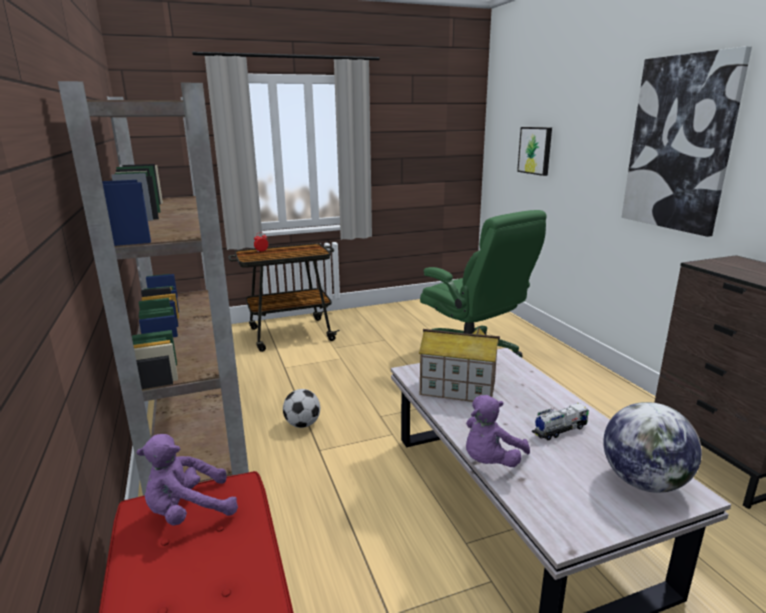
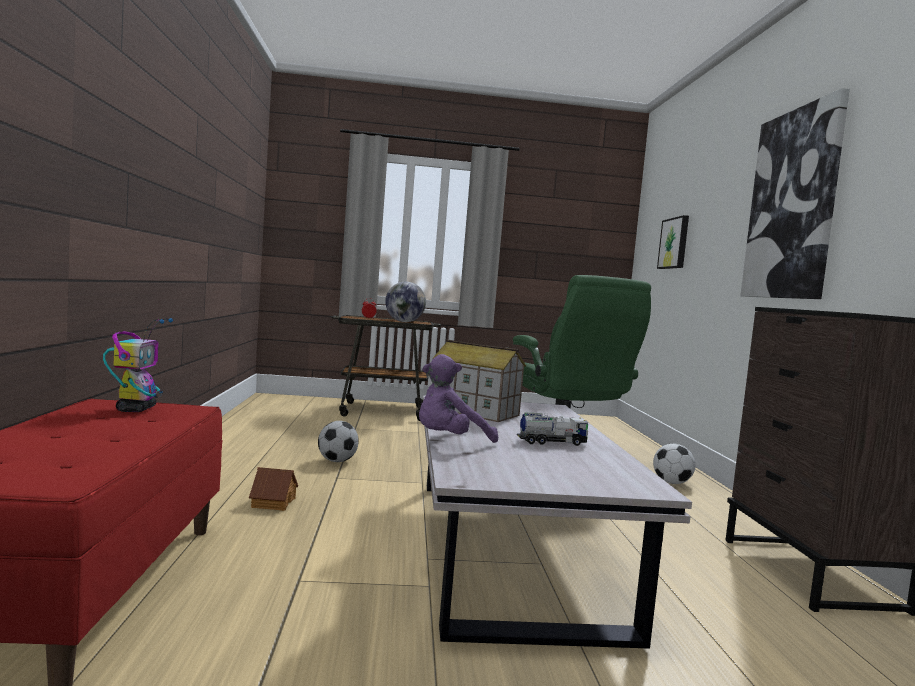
camera: 15 degrees right, 15 degrees down
brown bookcase [58,81,249,496] -> none
purple plush toy [136,434,238,526] -> toy robot [103,318,173,412]
globe [603,402,702,493] -> globe moved to [385,281,426,322]
none -> toy house [249,467,298,511]
none -> football [653,443,695,484]

